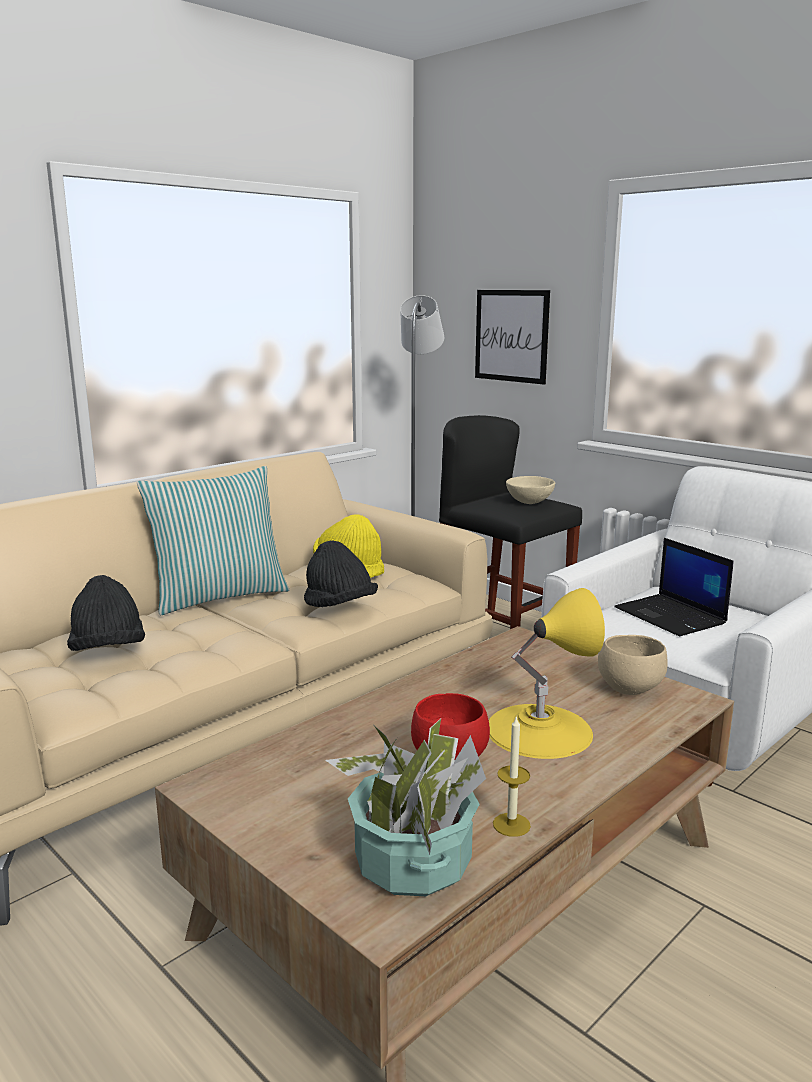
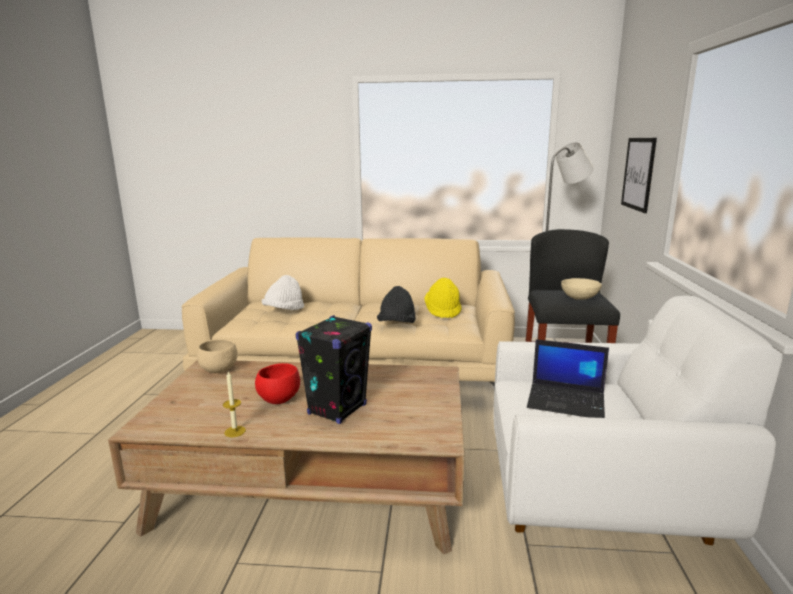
camera: 50 degrees right, 0 degrees up
black hat [67,575,145,651] -> white hat [262,275,304,310]
pillow [137,466,289,615] -> none
potted plant [325,718,486,896] -> none
yellow table lamp [489,588,605,759] -> black speaker [296,315,372,424]
beige bowl [598,635,668,695] -> beige bowl moved to [197,339,238,373]
laptop [614,538,734,636] -> laptop turned 90 degrees counterclockwise [527,339,609,418]

